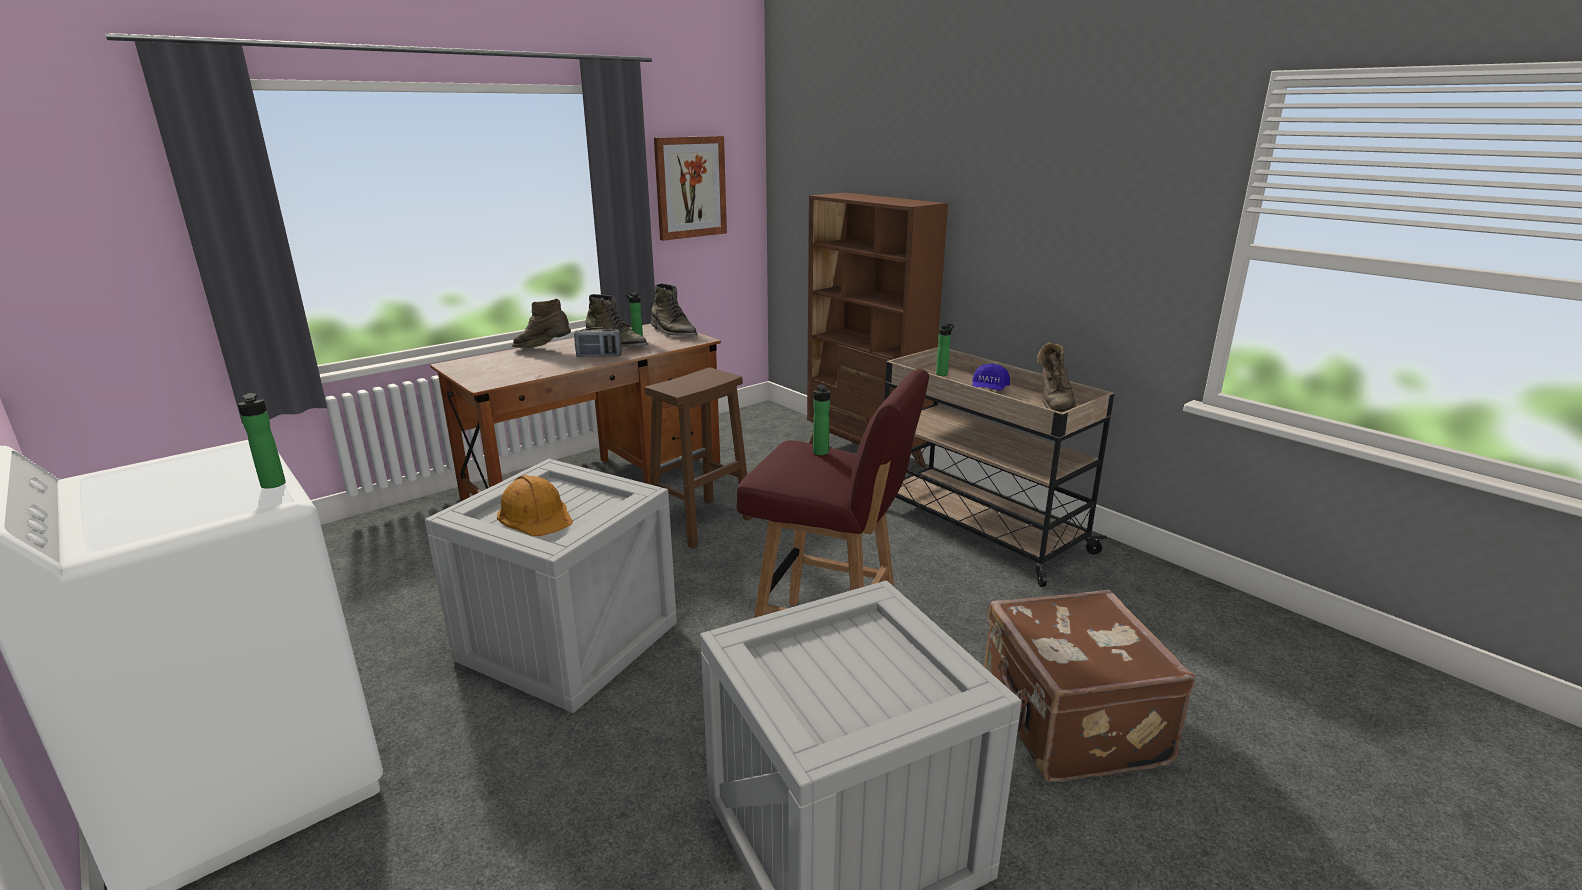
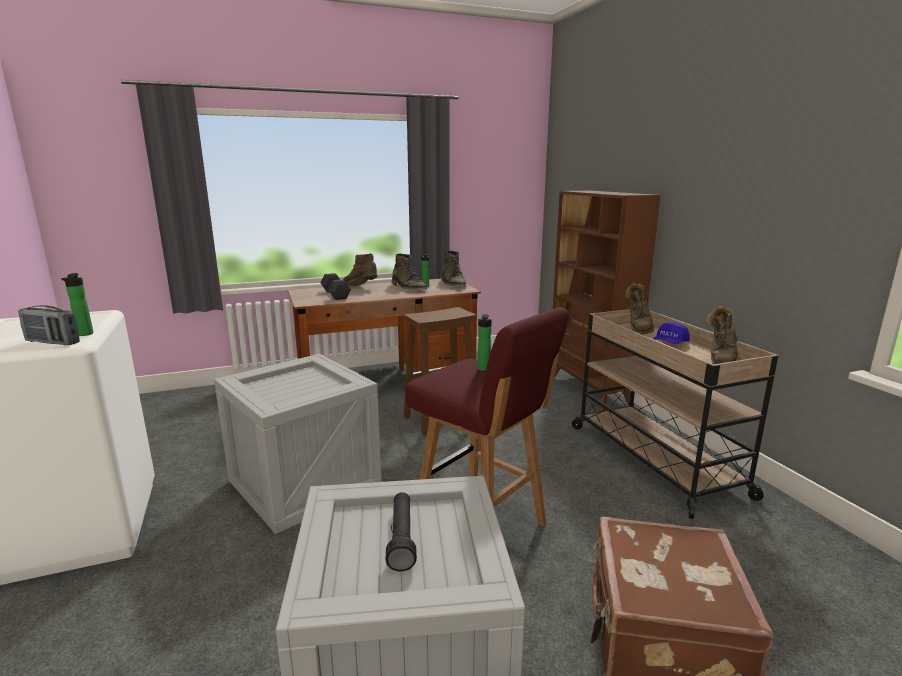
camera: 20 degrees right, 5 degrees down
orange hard hat [497,475,573,536] -> none
radio [574,327,622,357] -> radio moved to [18,305,80,345]
picture [654,136,727,241] -> none
bottle [936,323,955,376] -> brown boot [625,283,654,335]
none -> grey dumbbell [321,273,351,300]
none -> black flashlight [385,492,417,571]

